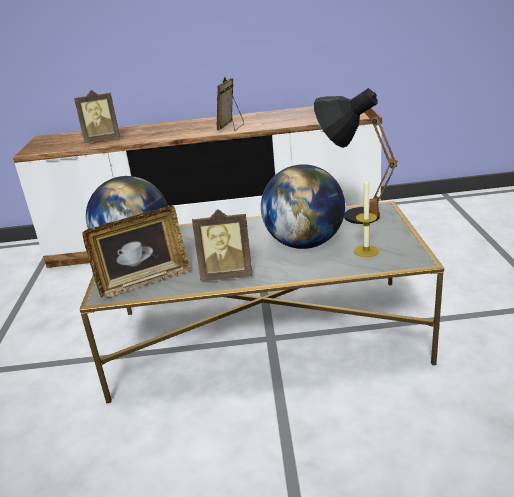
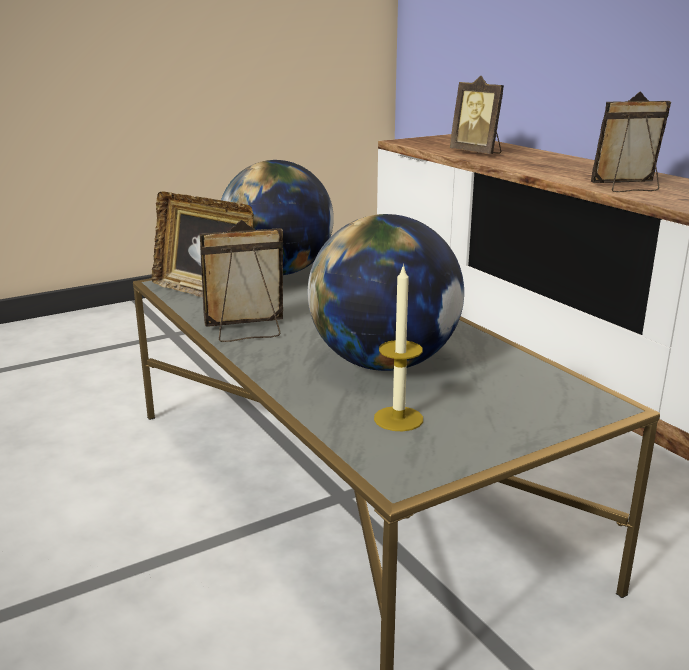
camera: 60 degrees right, 5 degrees down
picture frame [192,209,252,281] -> picture frame turned 105 degrees clockwise [199,220,283,342]
black table lamp [314,88,398,224] -> none

